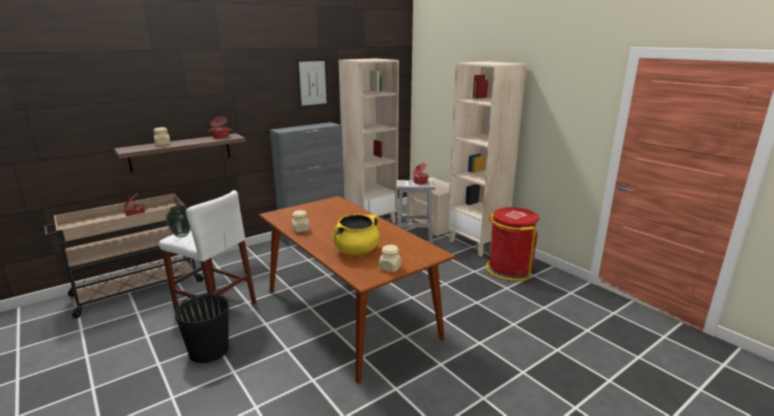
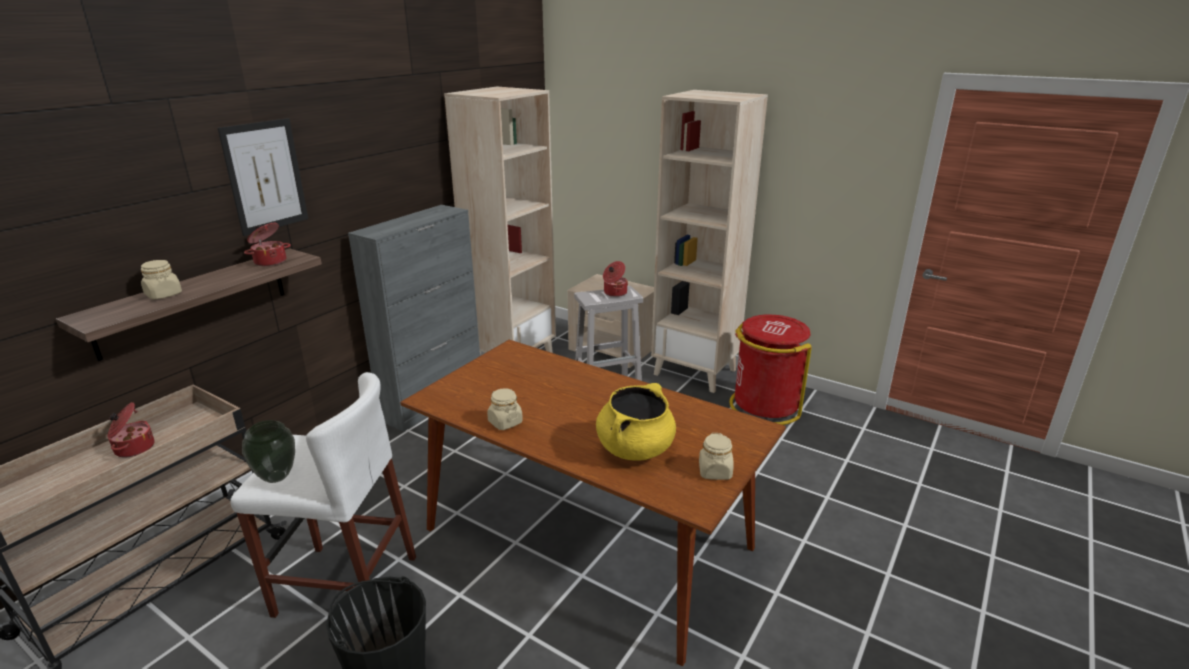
camera: 20 degrees left, 5 degrees up
picture [296,57,329,109] -> picture moved to [218,118,308,236]

